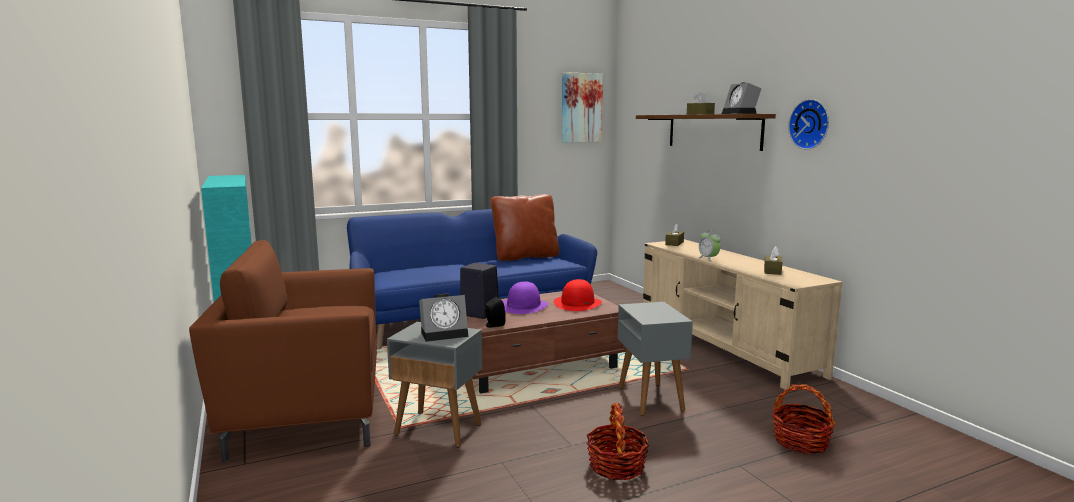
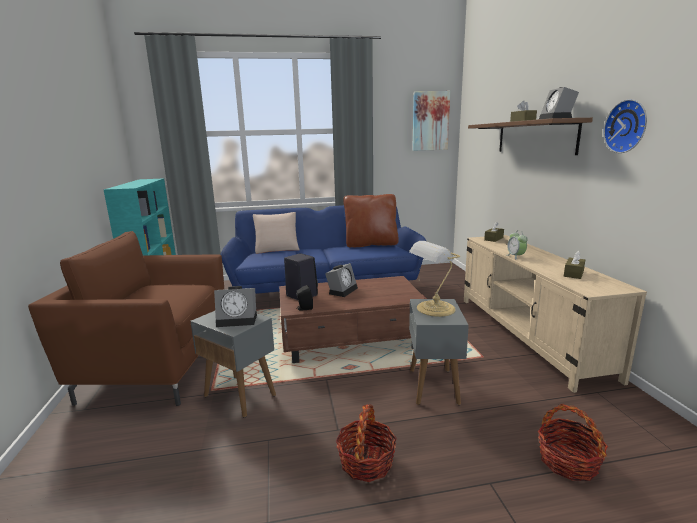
camera: 15 degrees right, 5 degrees up
purple hat [503,281,548,314] -> alarm clock [325,263,358,297]
red hat [554,279,602,311] -> none
none -> beige pillow [253,212,299,254]
none -> table lamp [409,241,461,317]

